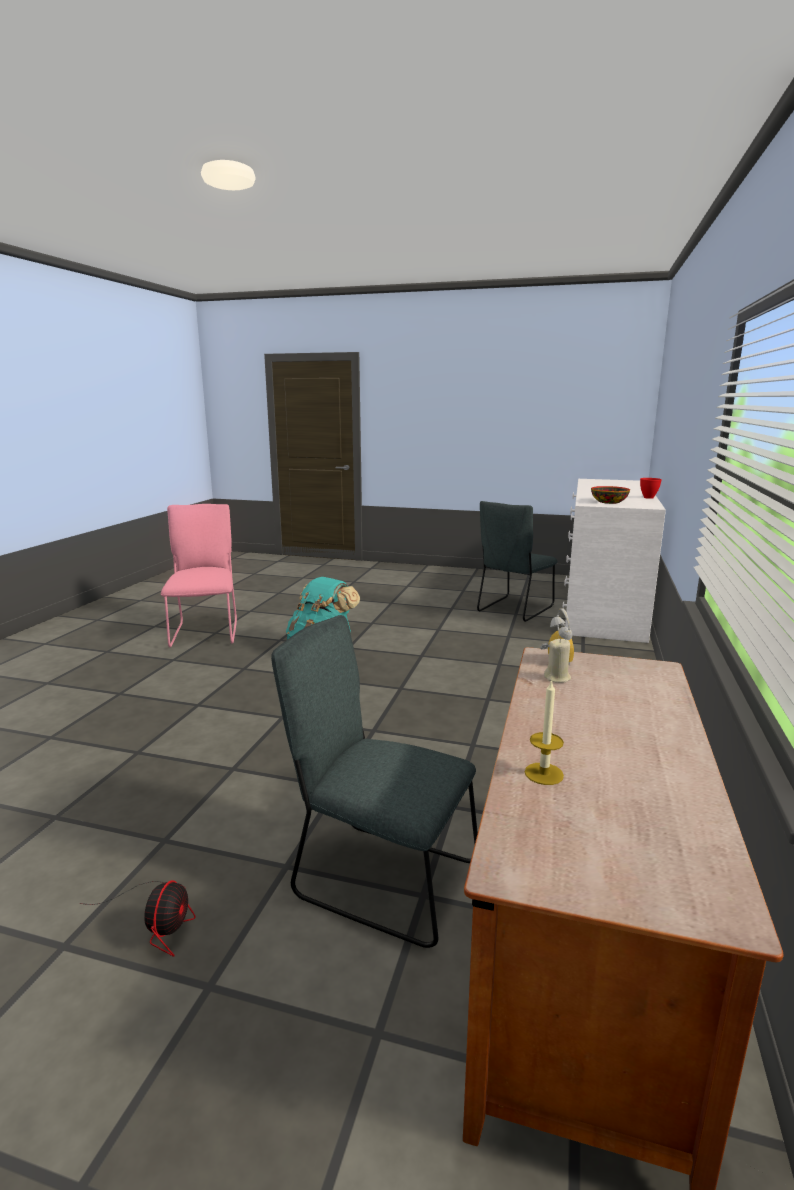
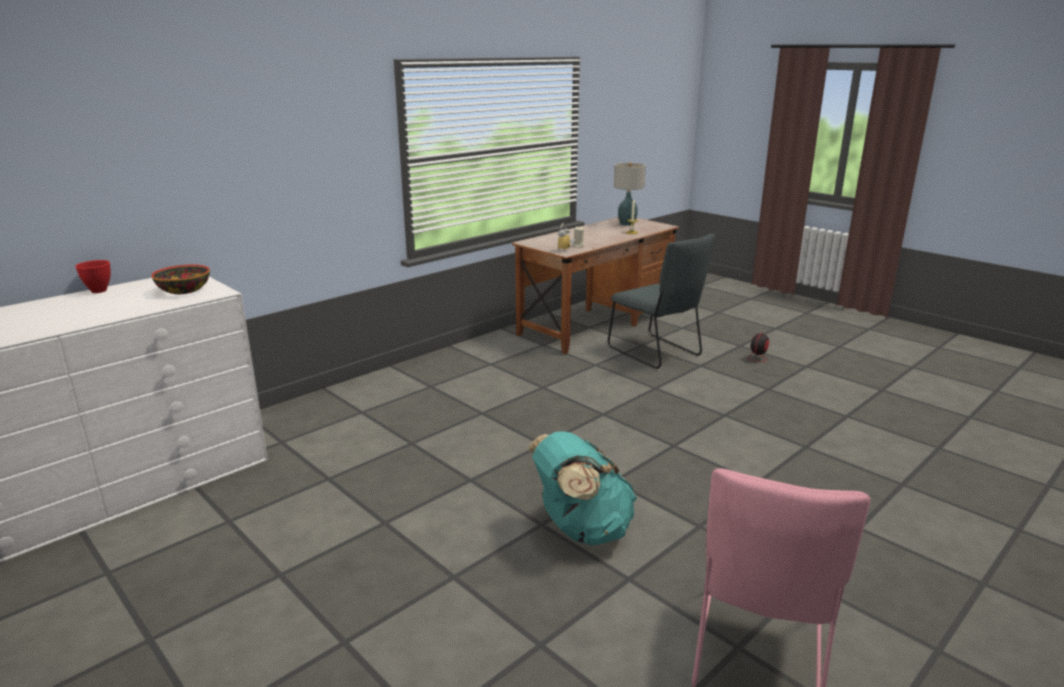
camera: 150 degrees left, 5 degrees up
grey chair [477,501,558,622] -> none
none -> table lamp [614,162,646,226]

